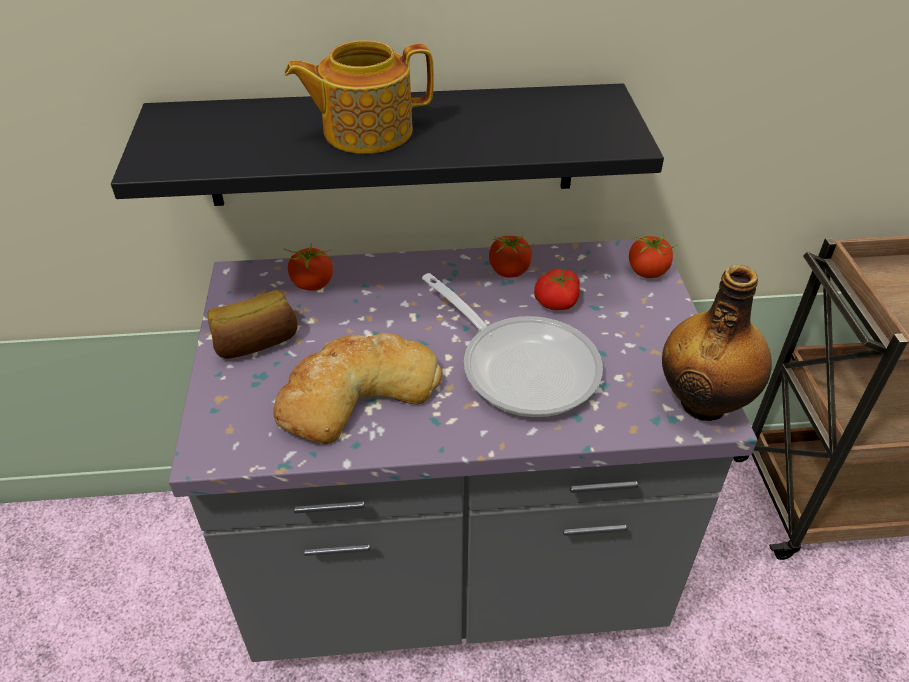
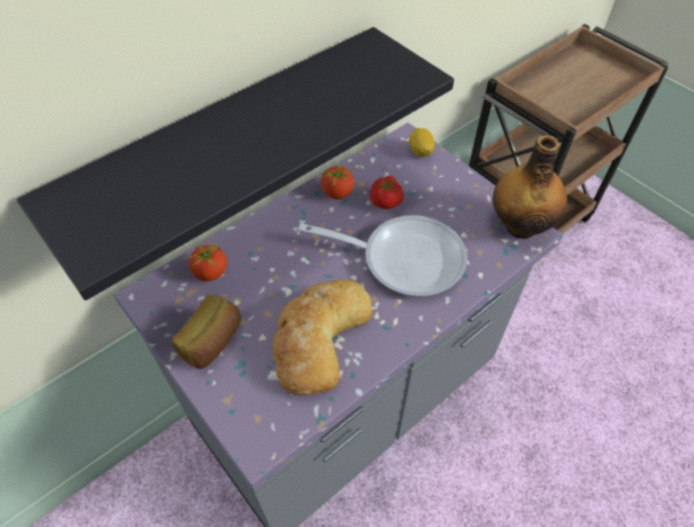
camera: 35 degrees left, 10 degrees up
teapot [284,40,434,154] -> none
tomato [629,234,679,278] -> lemon [409,128,435,157]

